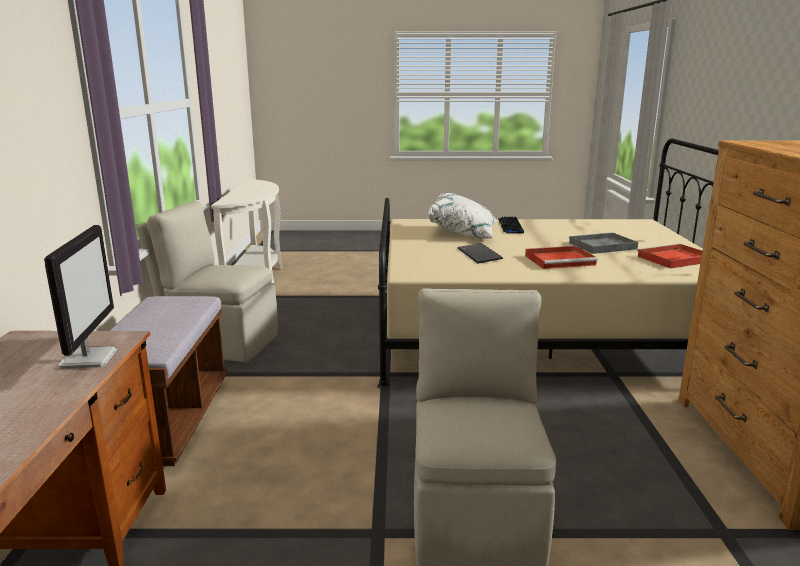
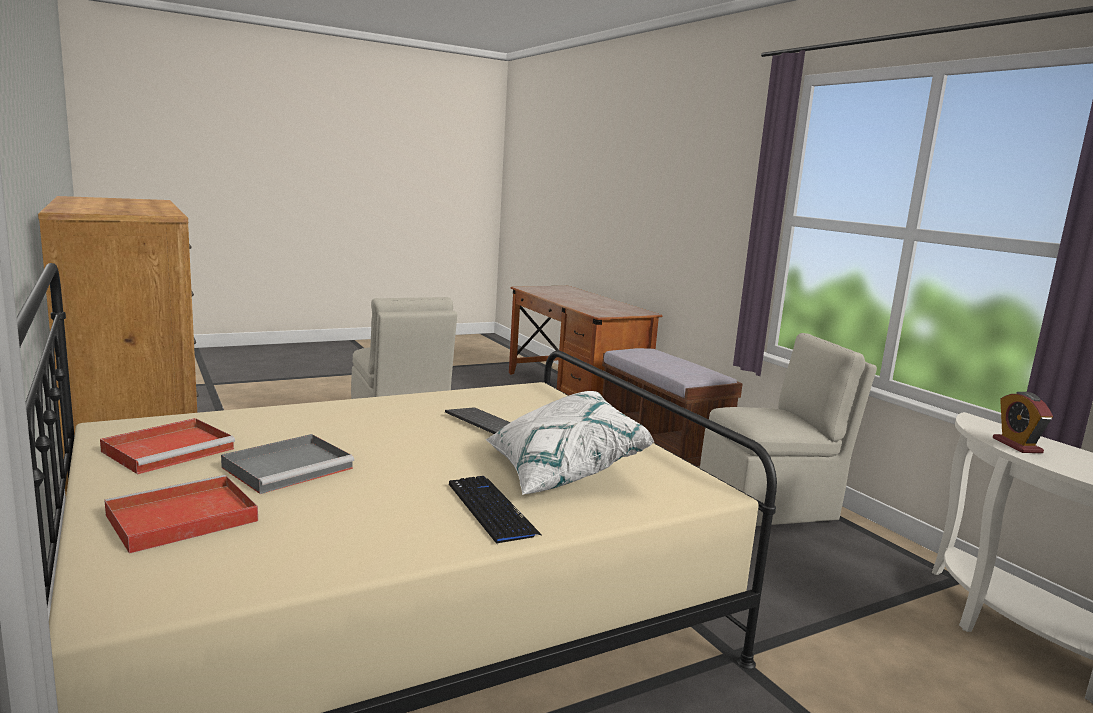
camera: 150 degrees right, 5 degrees down
monitor [44,225,118,369] -> none
red tray [525,246,598,269] -> red tray moved to [104,475,258,554]
none -> alarm clock [993,392,1053,453]

